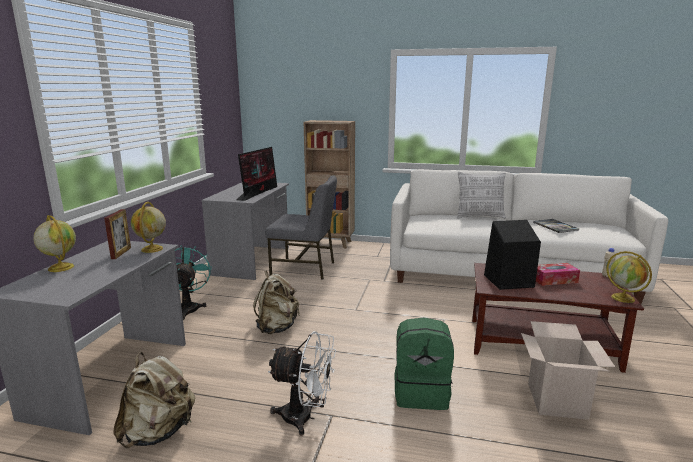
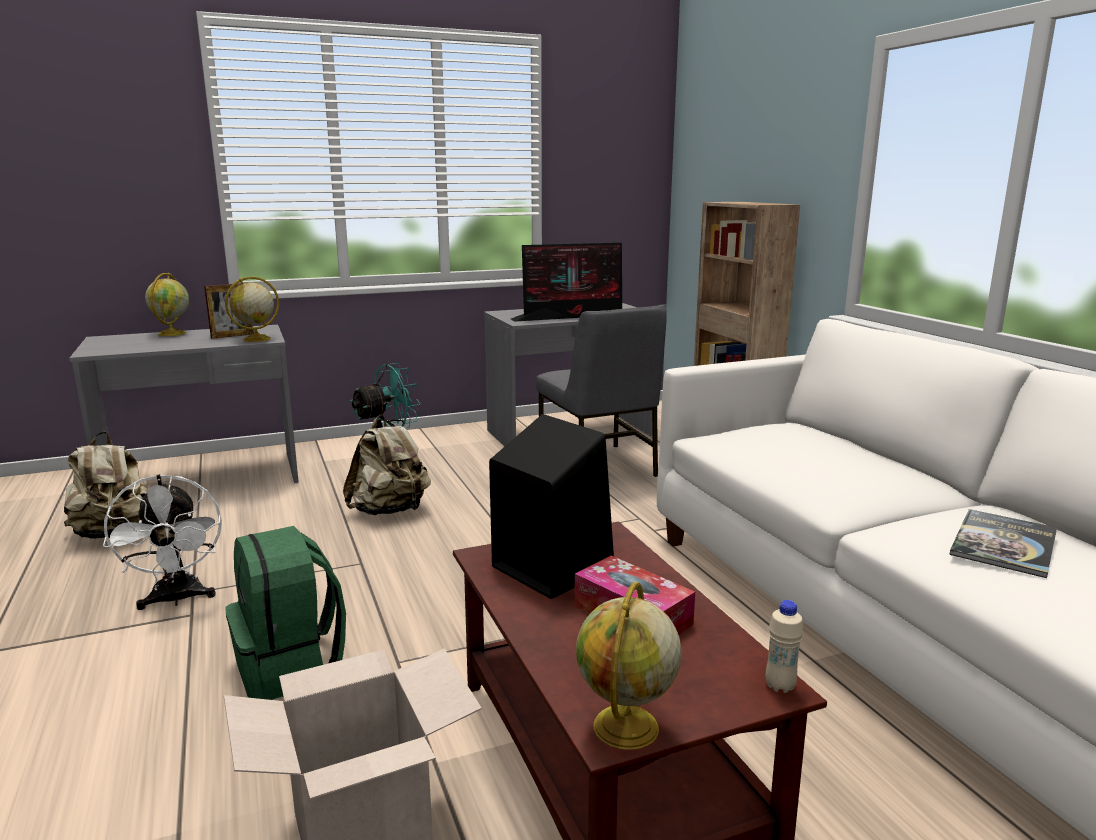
camera: 55 degrees right, 0 degrees up
pillow [457,172,506,219] -> none

